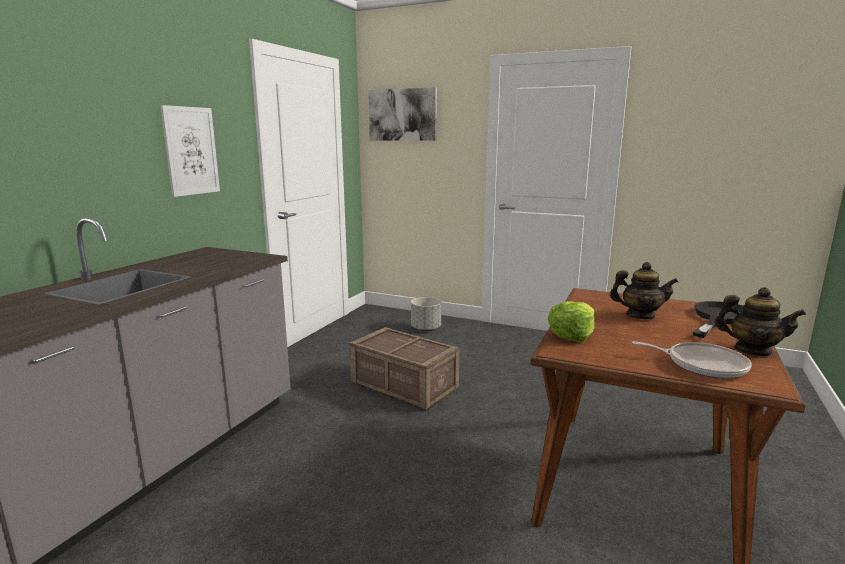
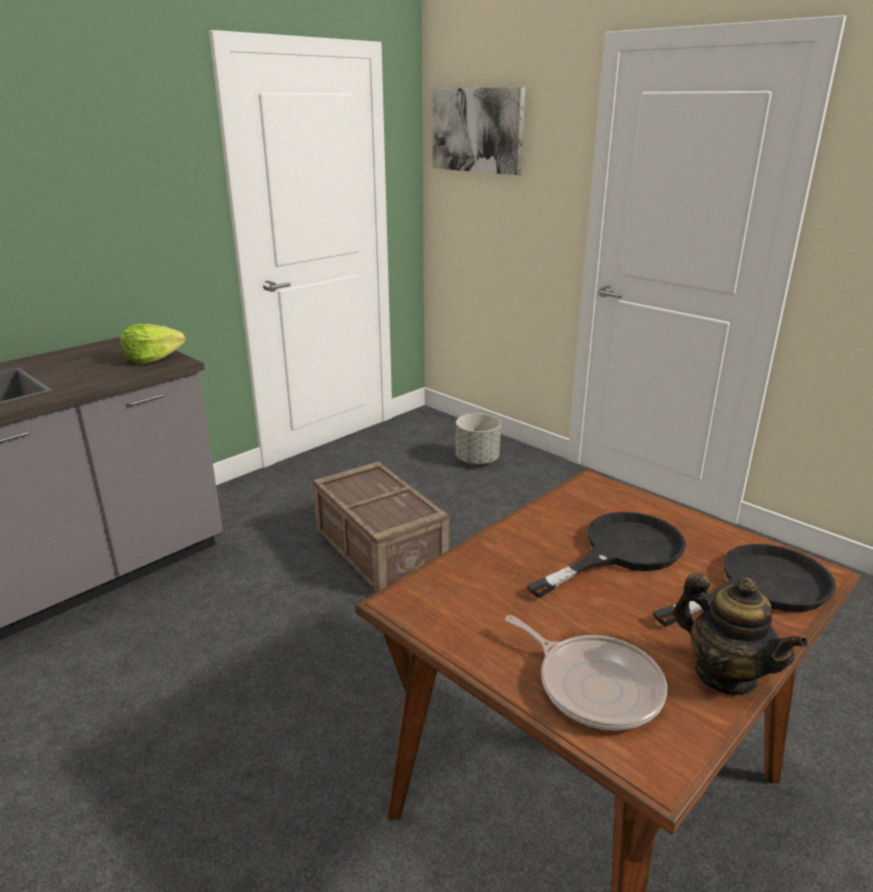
camera: 20 degrees right, 10 degrees up
picture [160,105,220,197] -> none
lettuce [548,301,595,342] -> lettuce moved to [120,324,185,364]
teapot [610,262,678,319] -> black frying pan [527,512,686,598]

